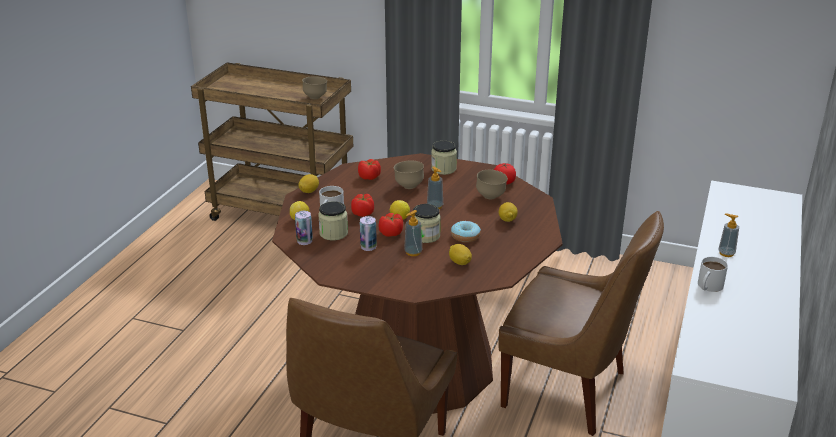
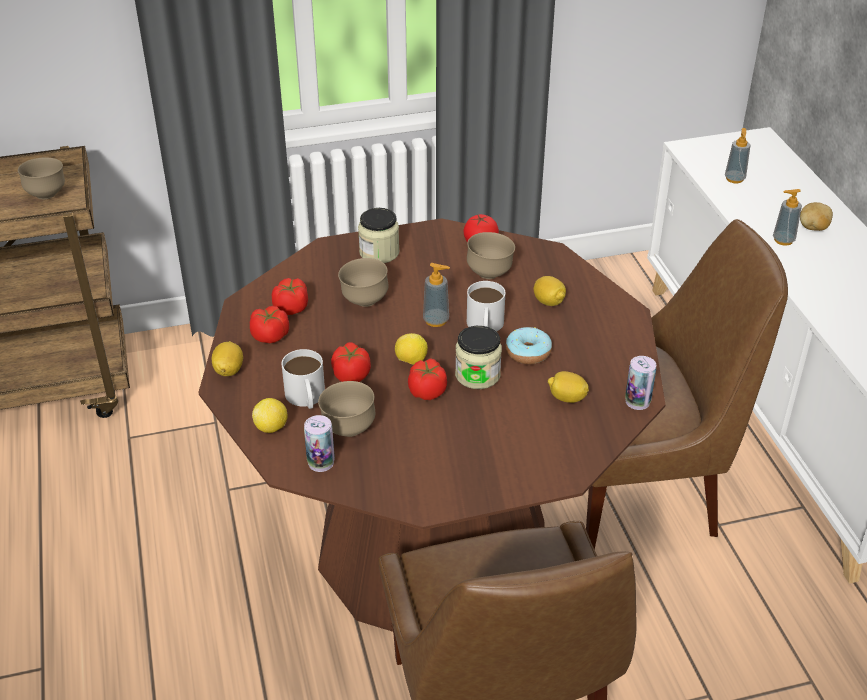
camera: 35 degrees left, 10 degrees up
jar [318,201,348,241] -> brown bowl [318,381,376,437]
can [360,216,377,251] -> can moved to [625,356,656,410]
soap dispenser [404,210,422,256] -> soap dispenser moved to [725,128,751,183]
white mug [698,257,728,292] -> white mug moved to [467,281,505,332]
none -> tomato [250,306,289,343]
none -> potato [800,202,833,231]

